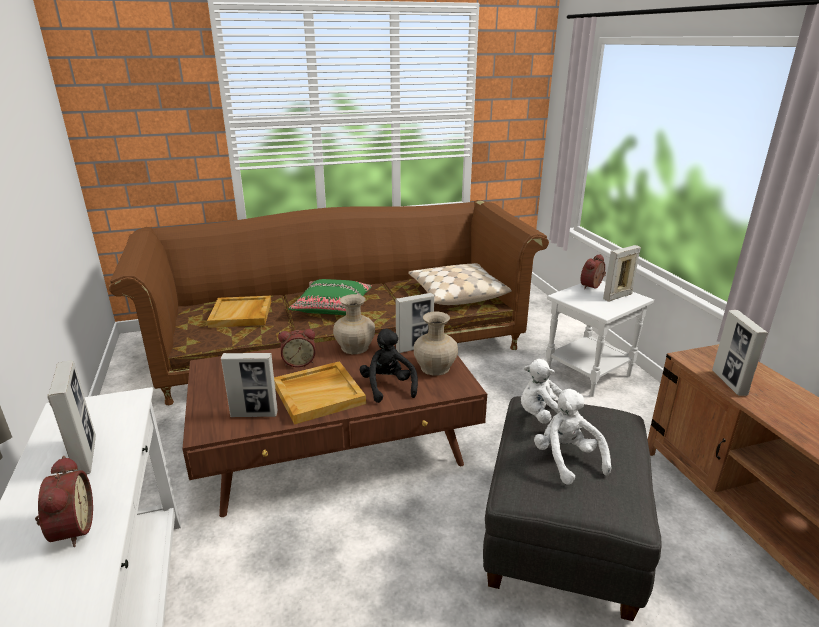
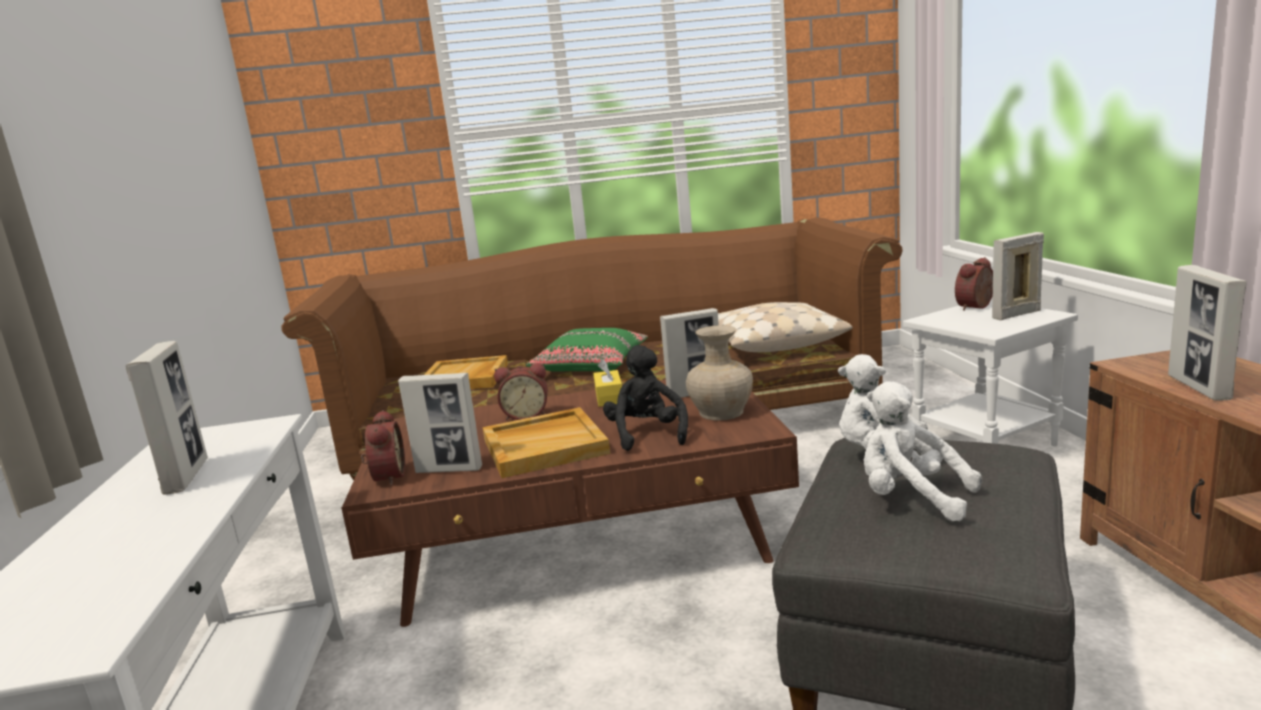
camera: 10 degrees right, 10 degrees down
alarm clock [35,456,93,547] -> alarm clock moved to [361,410,405,486]
beige vase [333,294,375,354] -> yellow tissue box [593,359,622,407]
white plush toy [534,389,611,485] -> white plush toy turned 45 degrees counterclockwise [864,381,982,521]

